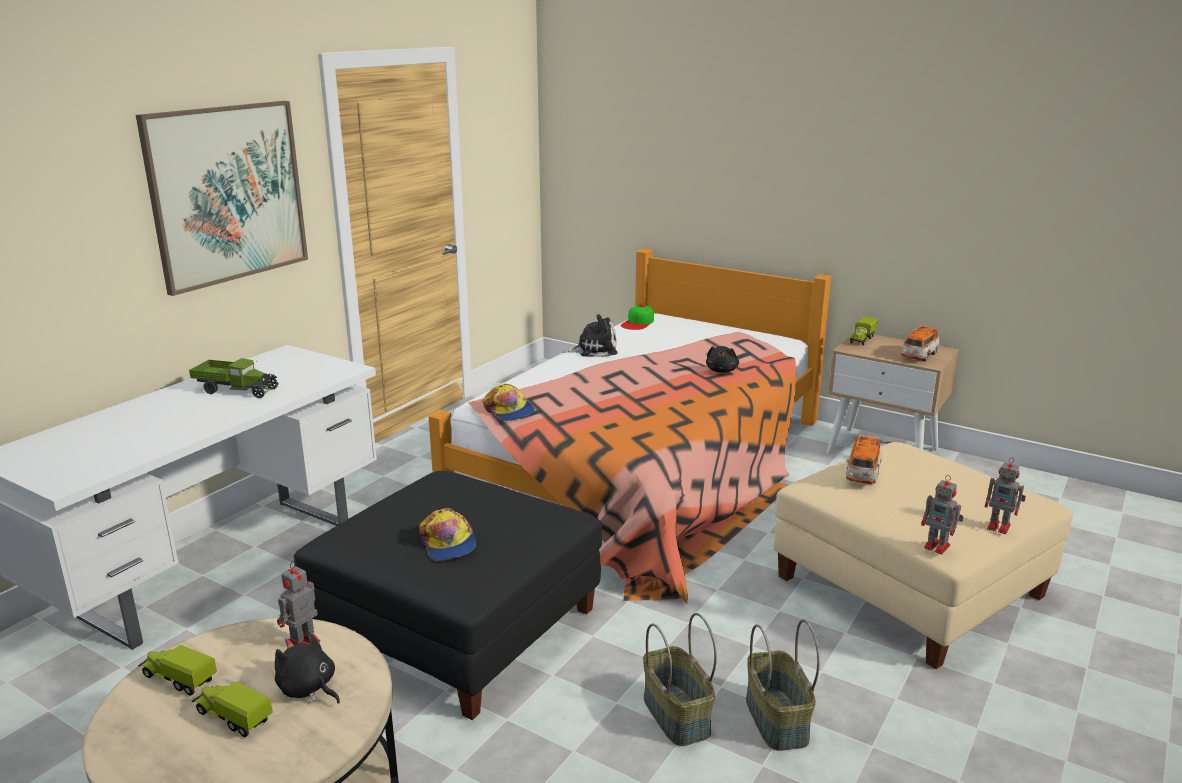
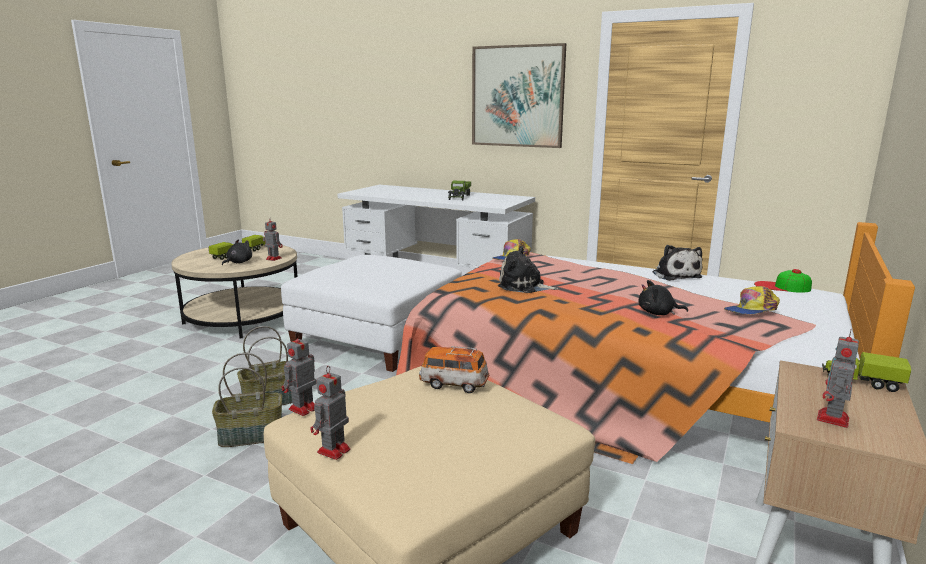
camera: 85 degrees right, 5 degrees down
black ottoman [294,471,602,720] -> white ottoman [281,255,462,372]
cap [419,508,476,561] -> cap moved to [724,286,780,314]
toy car [901,325,939,361] -> toy robot [817,330,859,428]
none -> plush toy [498,246,558,293]

